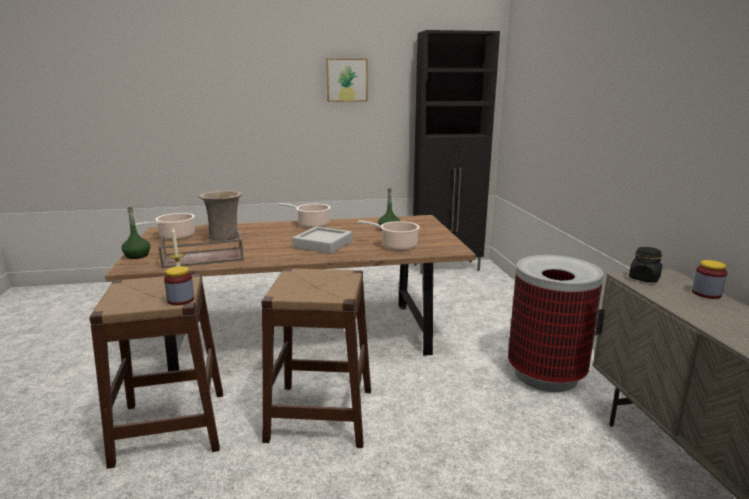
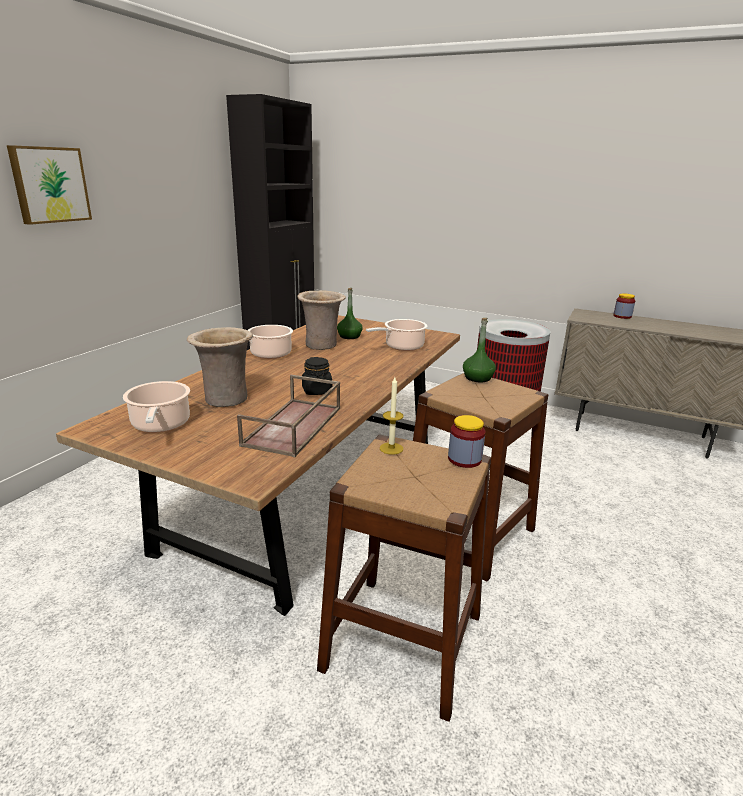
camera: 55 degrees left, 5 degrees up
green bottle [121,207,150,259] -> green bottle moved to [463,318,496,382]
grey tray [292,226,353,254] -> none
picture [326,58,368,102] -> picture moved to [7,145,92,225]
black jar [629,247,662,283] -> black jar moved to [302,357,333,395]
none -> beige vase [297,291,346,350]

